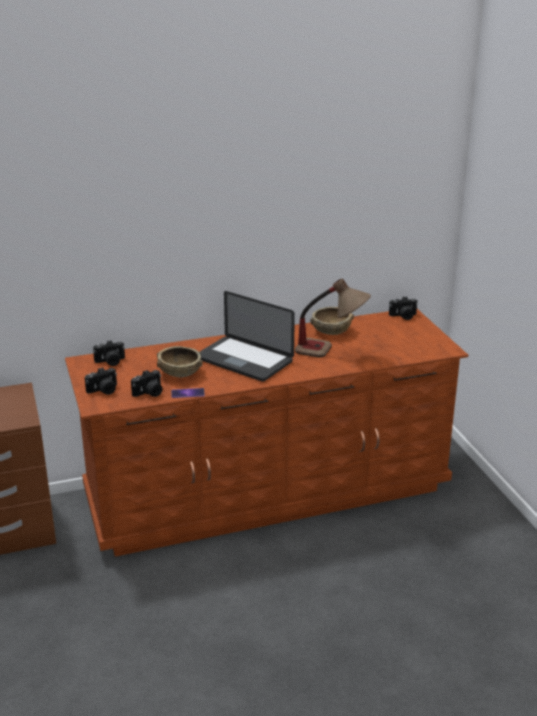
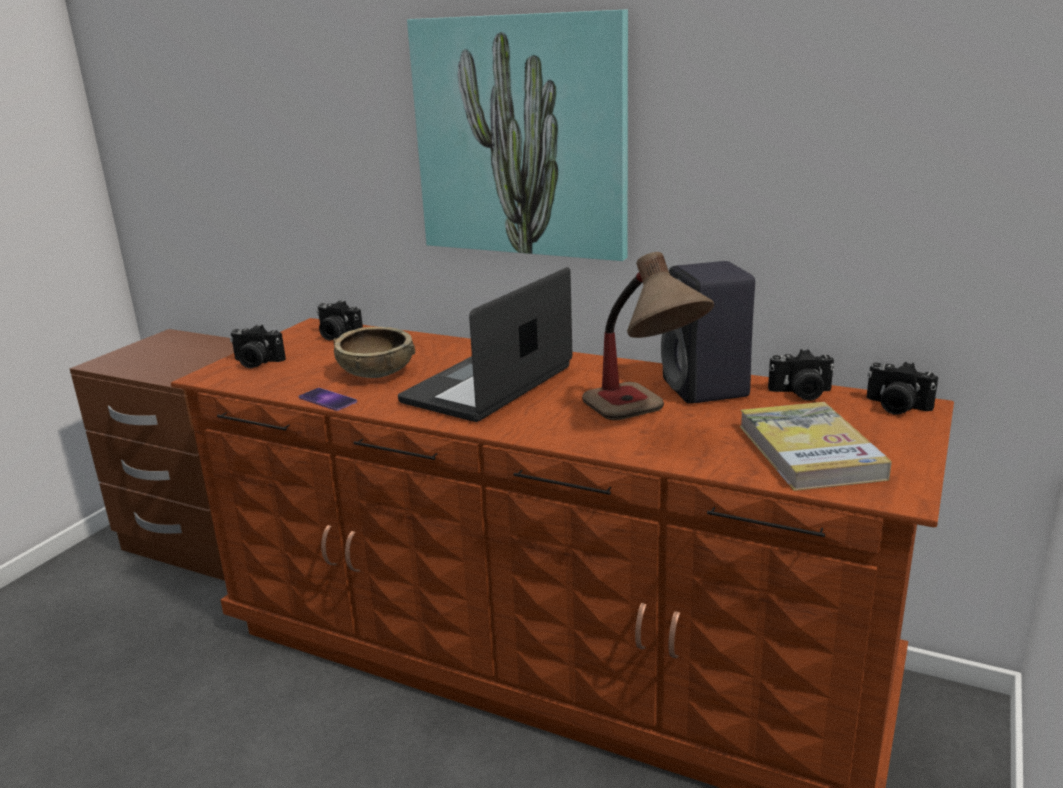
camera: 45 degrees right, 5 degrees down
camera [131,370,162,397] -> camera moved to [768,349,835,401]
laptop [200,291,295,382] -> laptop turned 45 degrees clockwise [398,267,572,422]
brown bowl [310,307,354,335] -> black speaker [661,261,755,404]
none -> picture [407,10,628,261]
none -> book [740,402,892,491]

